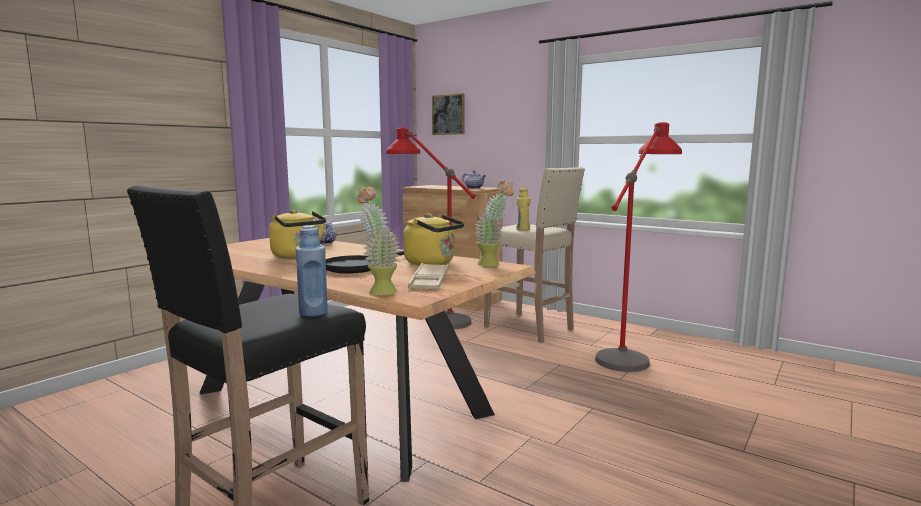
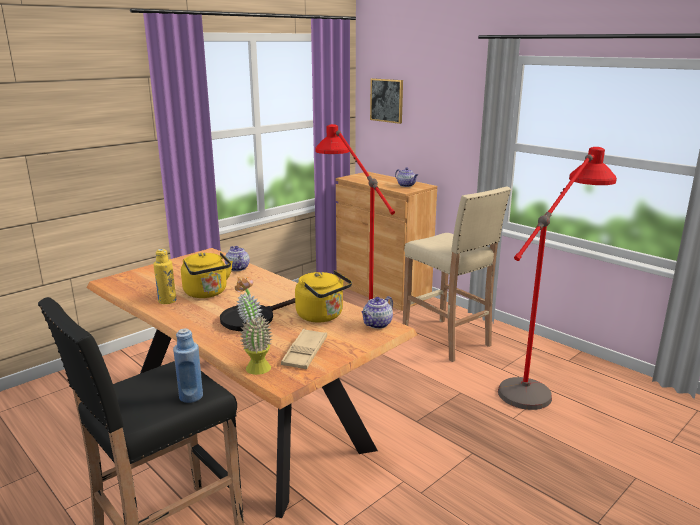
camera: 10 degrees right, 10 degrees up
potted plant [475,181,514,267] -> teapot [361,296,393,329]
yellow bottle [516,187,531,231] -> yellow bottle moved to [153,249,176,304]

